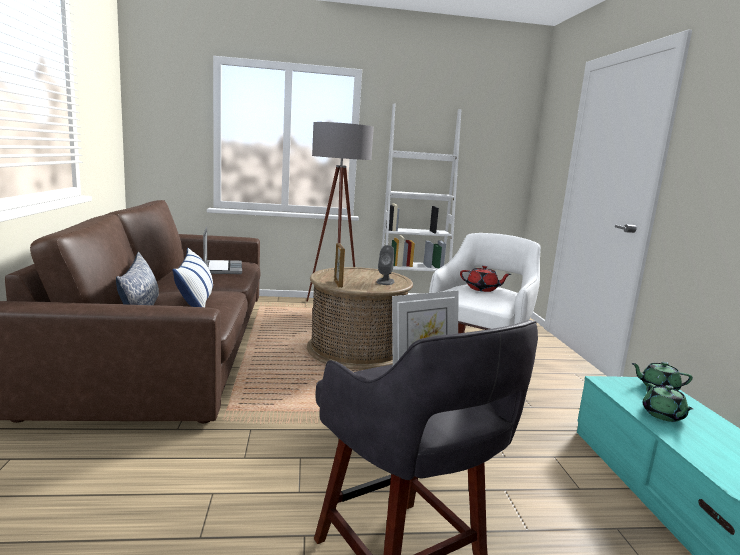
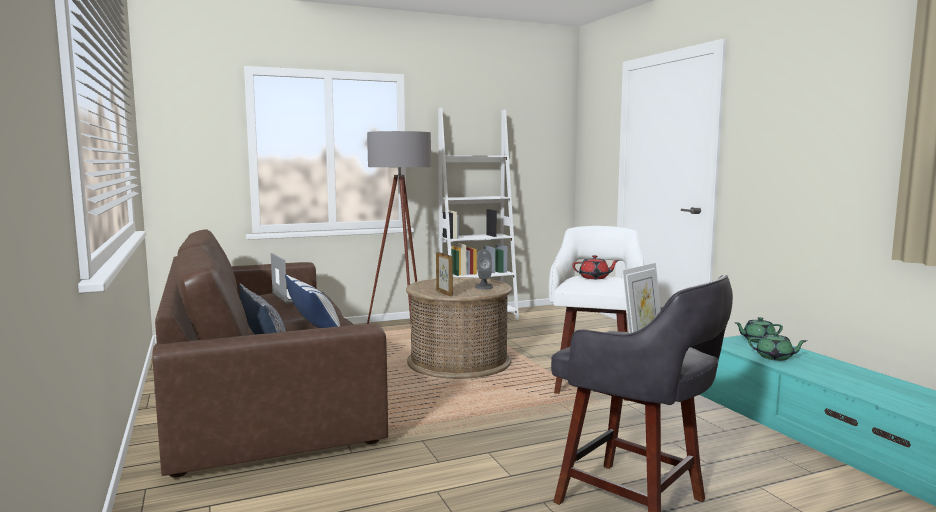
camera: 15 degrees left, 5 degrees down
green teapot [643,383,694,422] -> green teapot turned 45 degrees counterclockwise [748,332,807,361]

